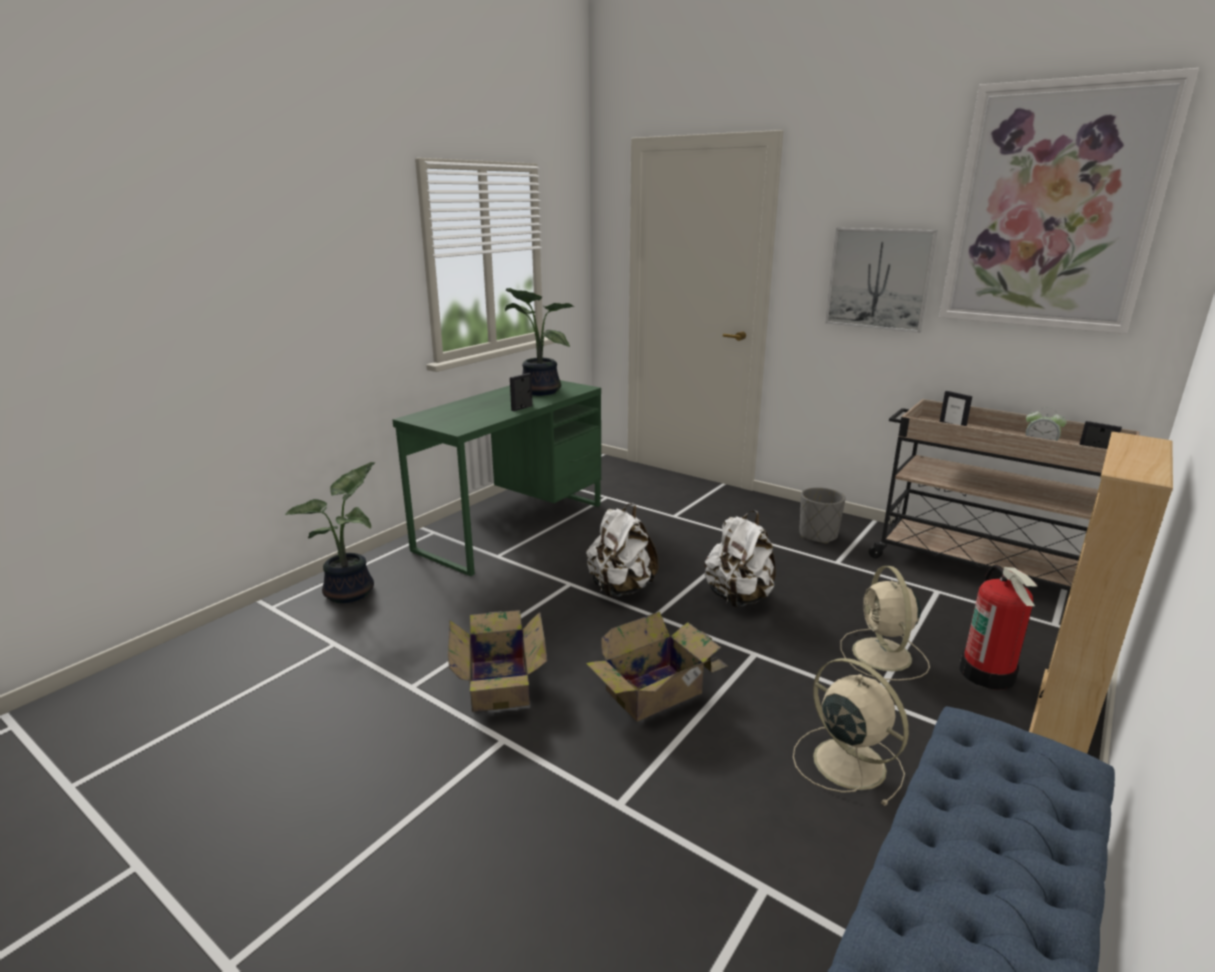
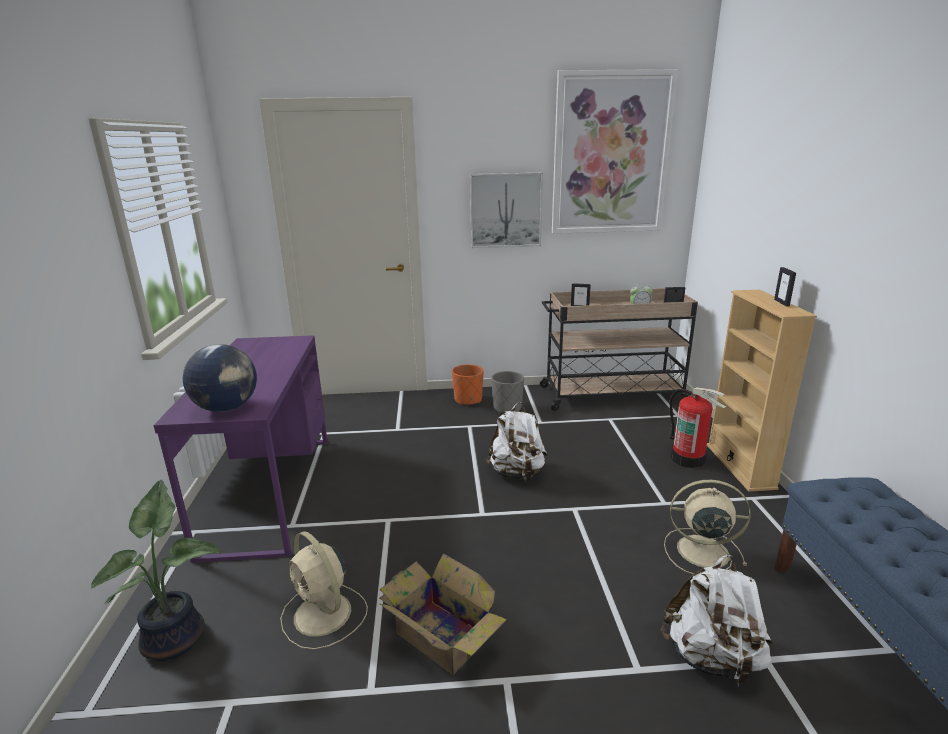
camera: 40 degrees left, 0 degrees up
green desk [392,380,601,576] -> purple desk [153,335,328,563]
potted plant [505,288,574,396] -> none
picture frame [510,373,533,411] -> picture frame moved to [774,267,796,306]
white backpack [586,503,658,597] -> white backpack moved to [661,555,772,687]
cardboard box [586,611,728,722] -> none
beige fan [840,566,930,681] -> beige fan moved to [280,531,368,650]
none -> globe [183,344,257,412]
none -> orange planter [452,364,483,405]

